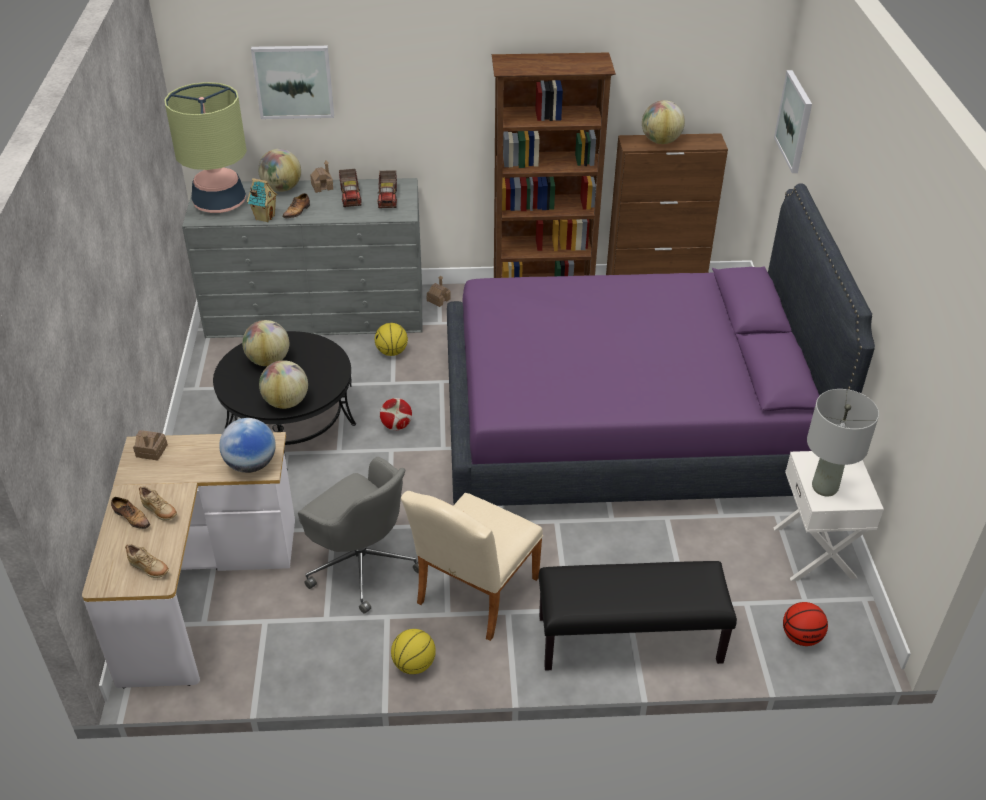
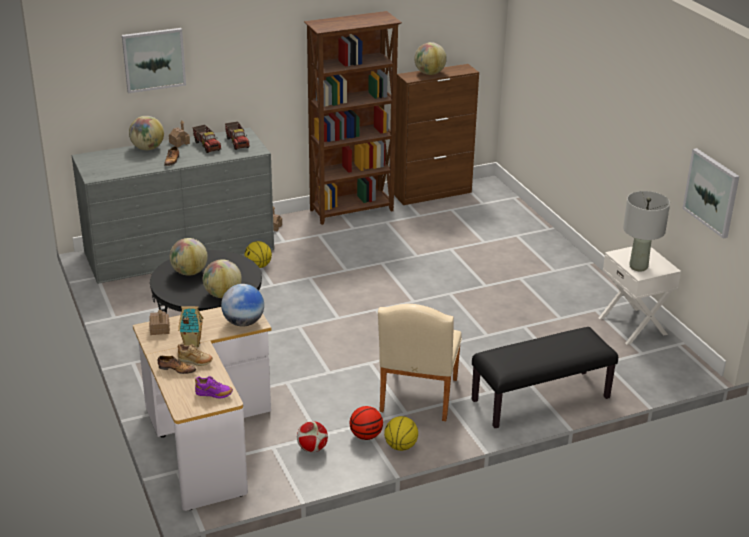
camera: 20 degrees left, 10 degrees down
beige shoe [125,544,169,578] -> purple shoe [195,376,233,399]
table lamp [164,82,247,213] -> none
toy house [247,178,278,223] -> toy house moved to [178,306,204,347]
grey office chair [298,457,419,614] -> none
football [380,398,412,430] -> football moved to [297,421,328,452]
purple bed [447,183,875,506] -> none
picture [774,70,812,173] -> picture moved to [682,148,739,239]
basketball [783,602,828,646] -> basketball moved to [350,406,383,440]

